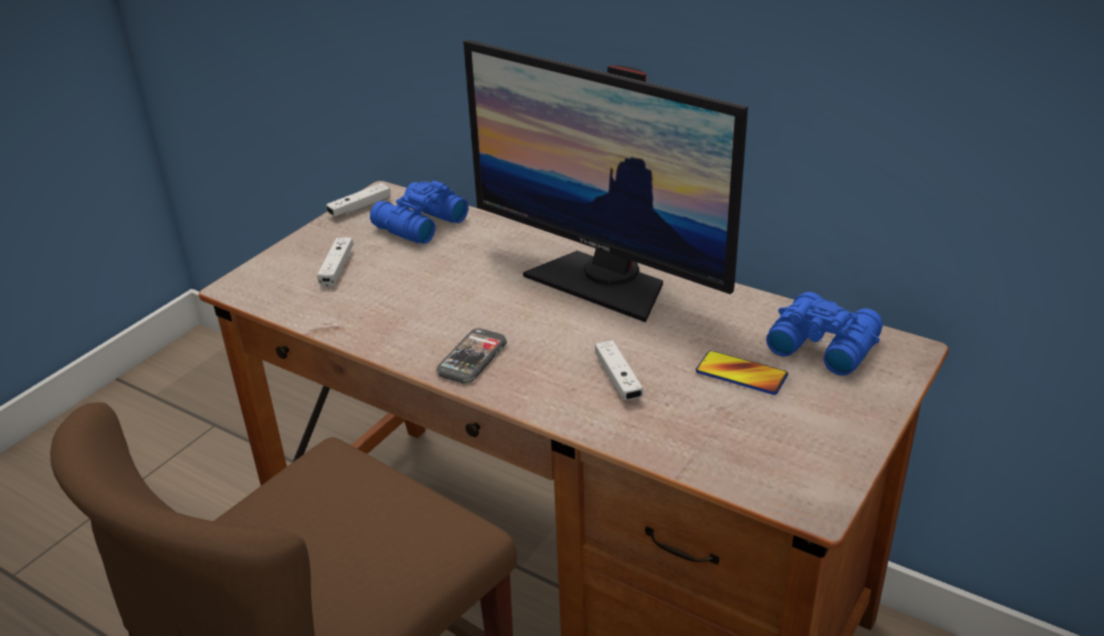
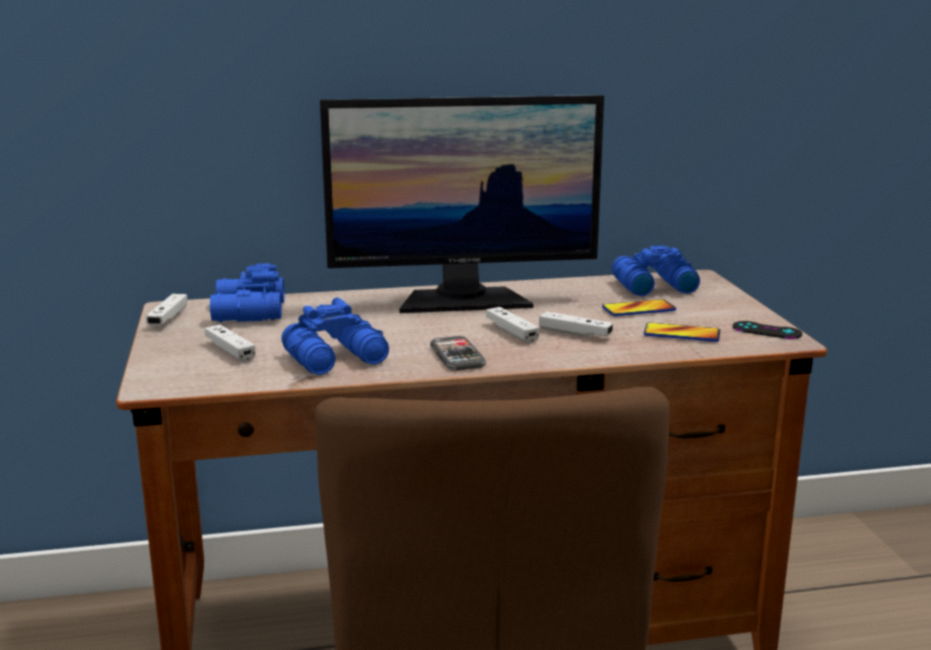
camera: 45 degrees left, 15 degrees down
none -> blue binoculars [281,298,389,375]
none -> white game controller [486,307,539,343]
none -> phone [644,323,720,342]
none -> black game controller [733,321,802,339]

